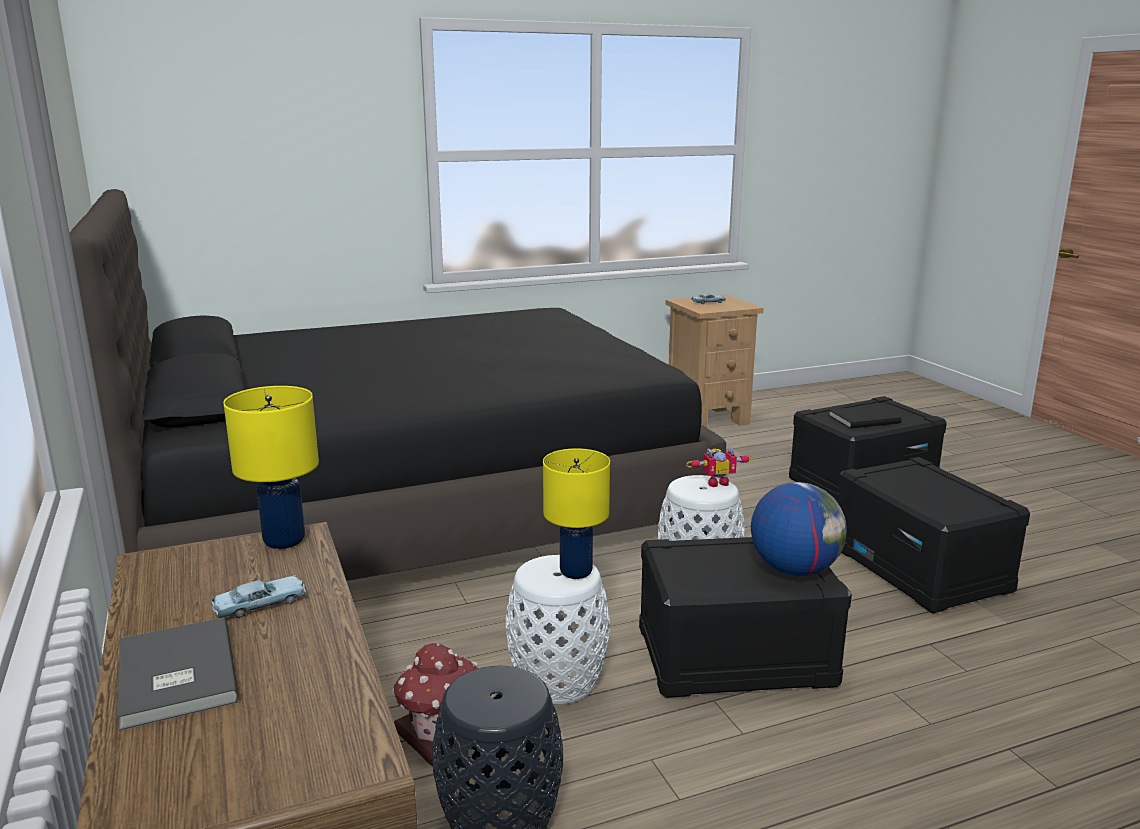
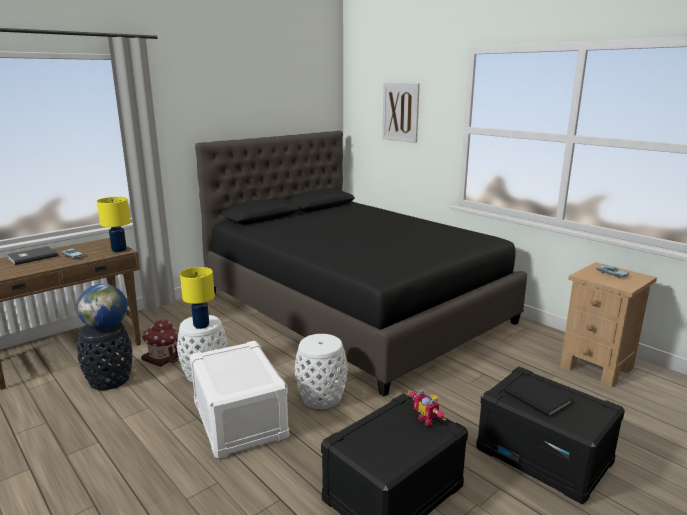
camera: 70 degrees right, 0 degrees up
black storage box [639,537,852,698] -> white storage box [190,341,289,459]
toy robot [686,446,753,487] -> toy robot moved to [408,390,446,426]
globe [751,482,847,576] -> globe moved to [77,284,127,330]
none -> picture [382,83,420,143]

